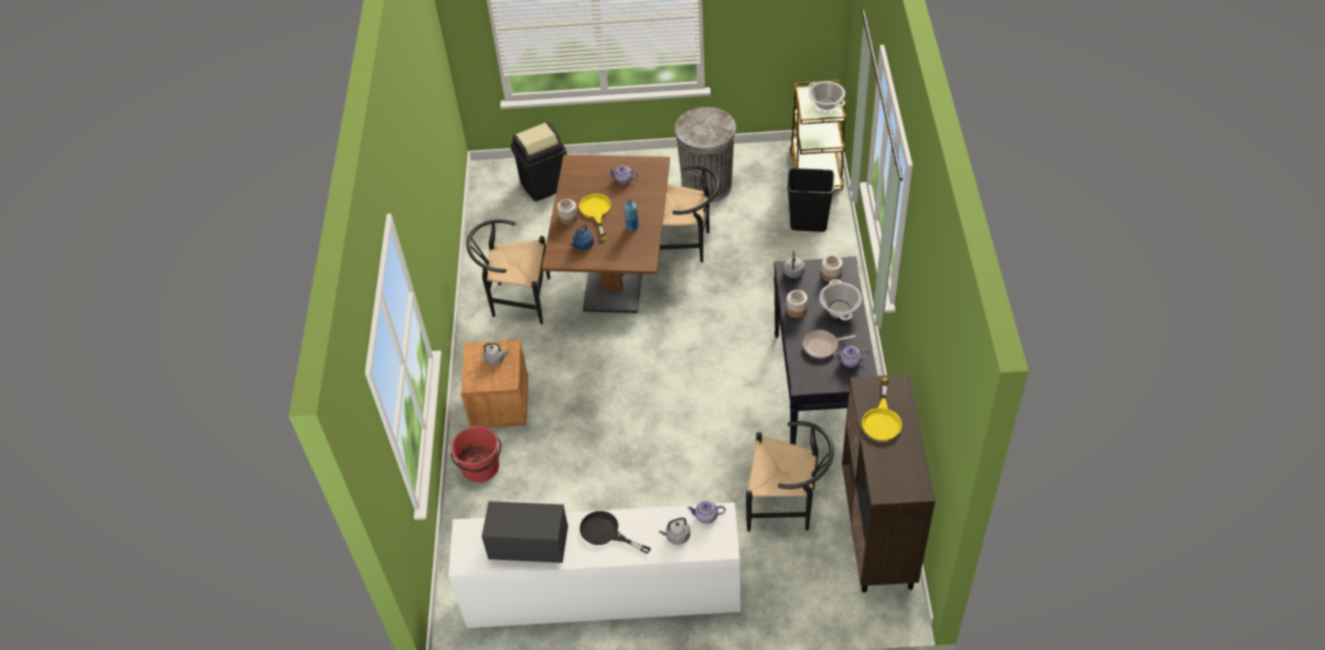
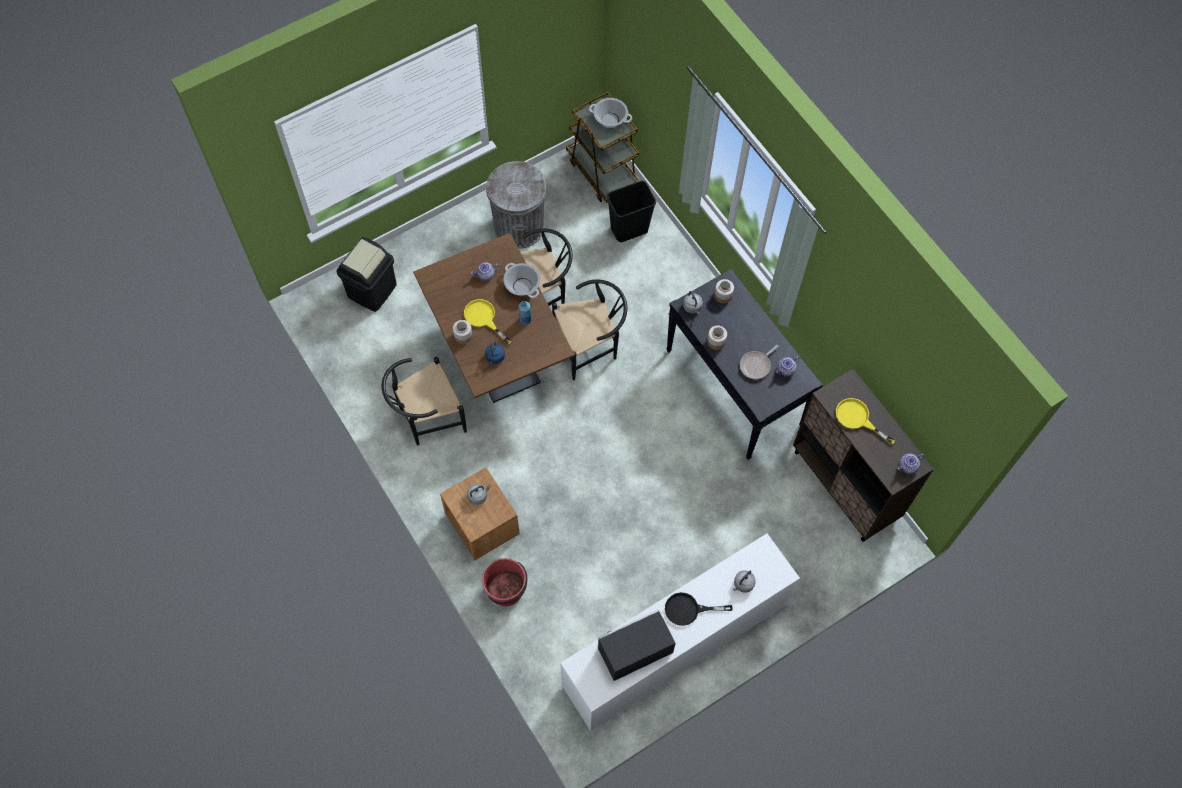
camera: 35 degrees left, 15 degrees up
teapot [687,500,726,524] -> teapot moved to [897,454,924,474]
black chair [746,421,834,532] -> black chair moved to [552,280,627,381]
cooking pot [819,279,862,320] -> cooking pot moved to [503,263,541,298]
yellow frying pan [862,378,902,441] -> yellow frying pan turned 150 degrees clockwise [836,398,895,444]

